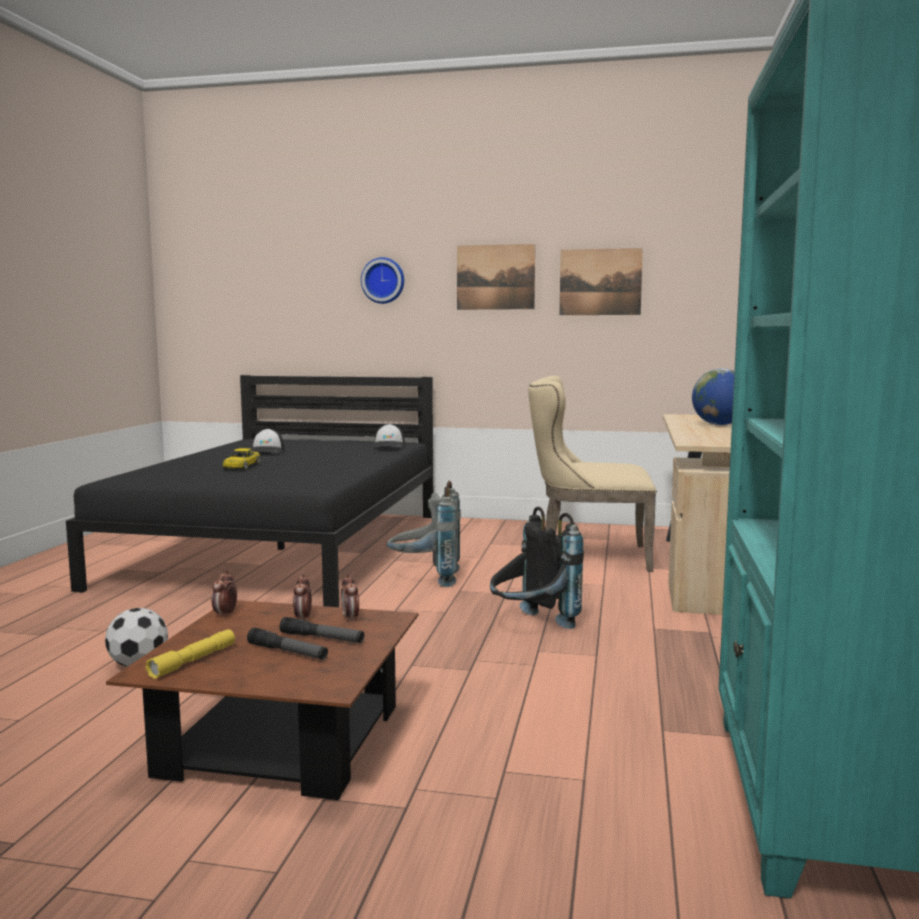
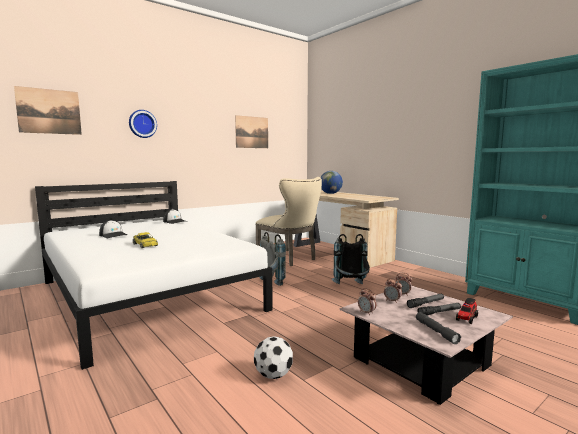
camera: 50 degrees left, 0 degrees up
black bed [66,375,433,607] -> white bed [35,181,273,370]
brown coffee table [106,600,418,800] -> pink coffee table [340,286,513,405]
yellow flashlight [145,629,235,679] -> grey flashlight [416,312,461,344]
picture [457,244,535,310] -> picture moved to [14,86,82,135]
beige chair [528,376,657,572] -> beige chair turned 90 degrees counterclockwise [255,177,322,266]
none -> toy truck [456,298,478,324]

